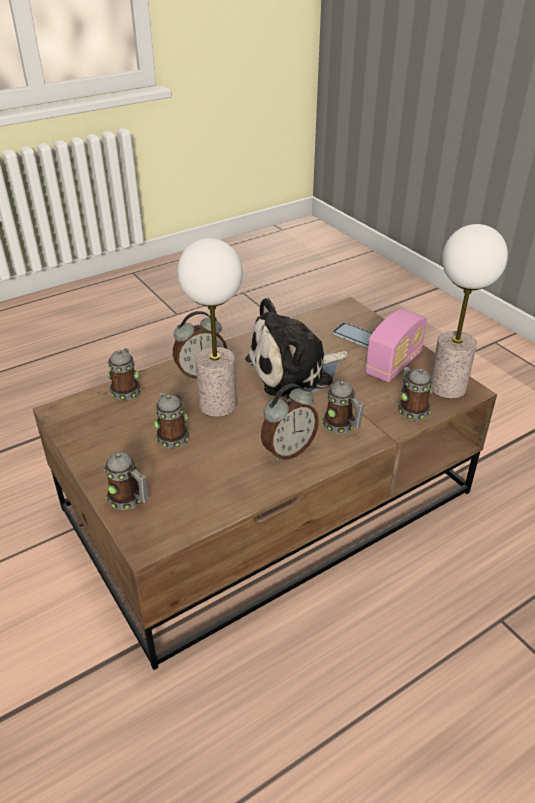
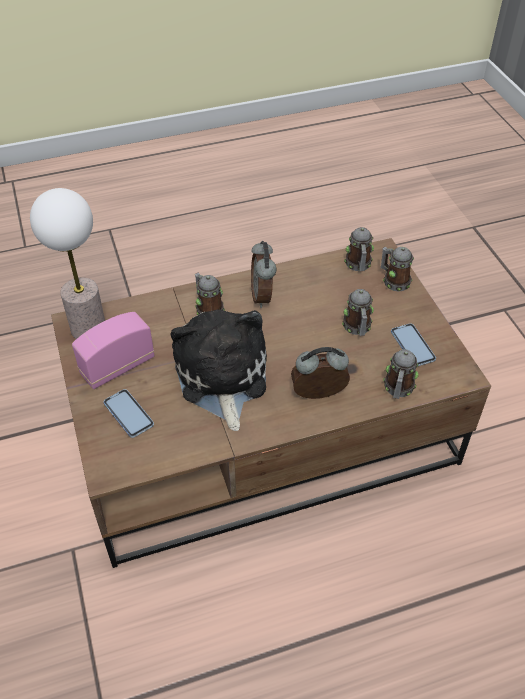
camera: 165 degrees left, 10 degrees up
table lamp [177,238,243,417] -> none
plush toy [245,298,348,398] -> plush toy turned 90 degrees counterclockwise [171,310,267,431]
alarm clock [261,384,319,462] -> alarm clock turned 75 degrees counterclockwise [251,241,277,308]
mug [398,367,433,421] -> mug moved to [344,227,374,271]
none -> phone [391,323,436,367]

